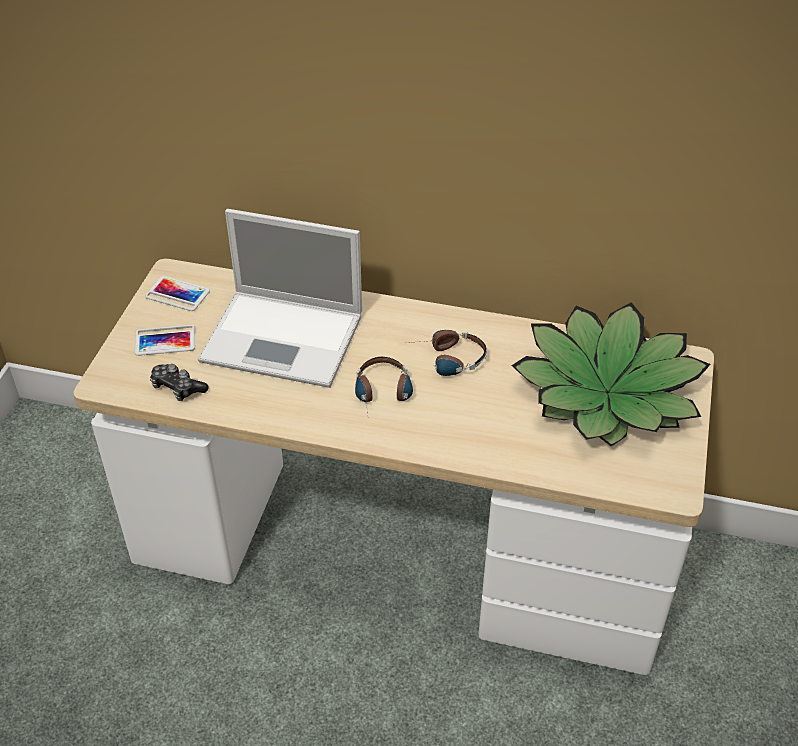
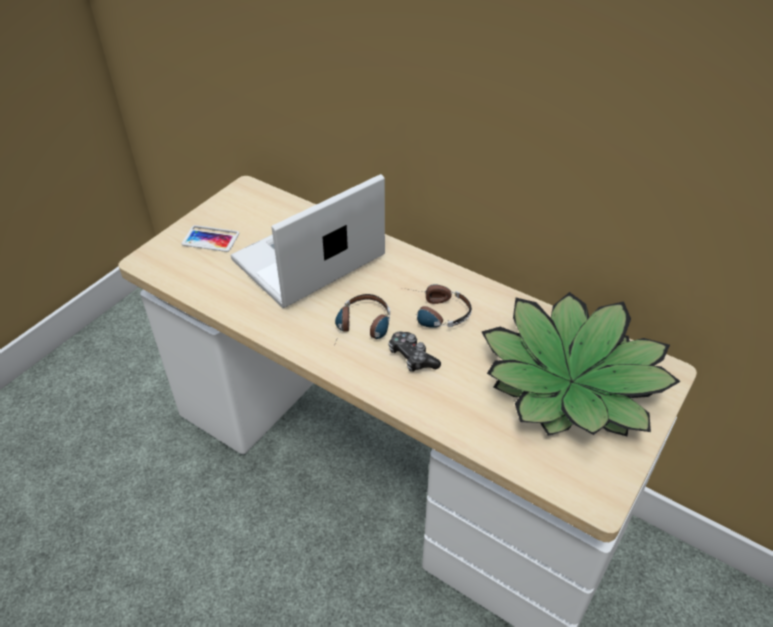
camera: 20 degrees right, 0 degrees up
phone [145,276,210,311] -> none
game controller [150,364,209,401] -> game controller moved to [388,331,441,372]
laptop [198,209,362,388] -> laptop turned 105 degrees clockwise [230,174,385,308]

